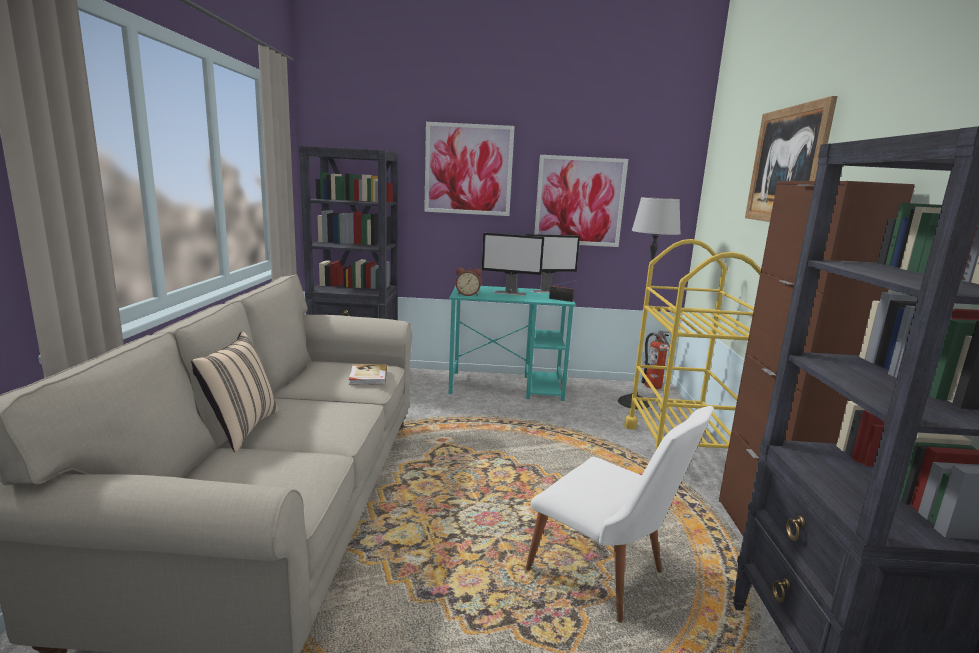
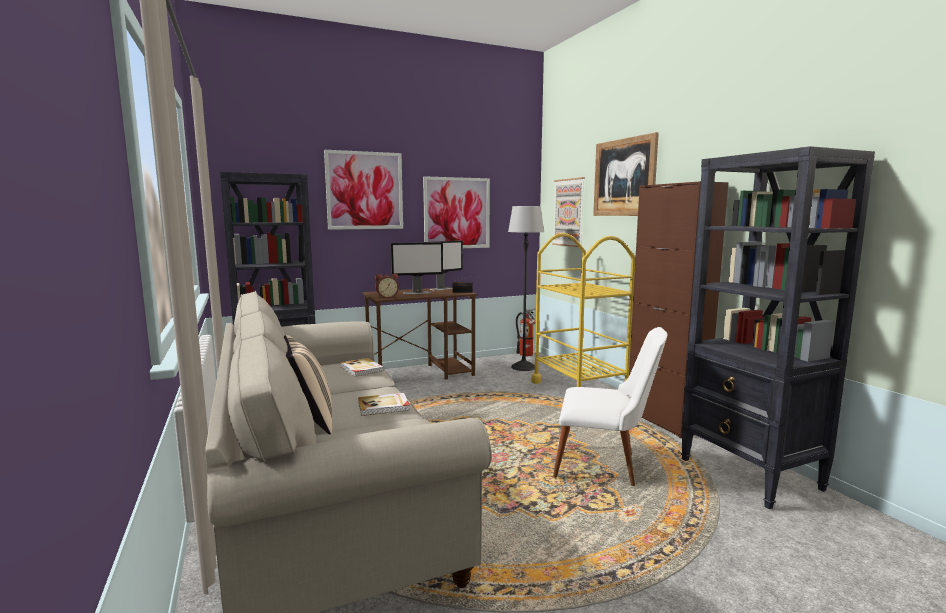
camera: 25 degrees left, 5 degrees down
turquoise desk [449,286,576,401] -> brown desk [363,288,477,380]
none -> book [358,393,410,416]
none -> picture [552,177,585,247]

